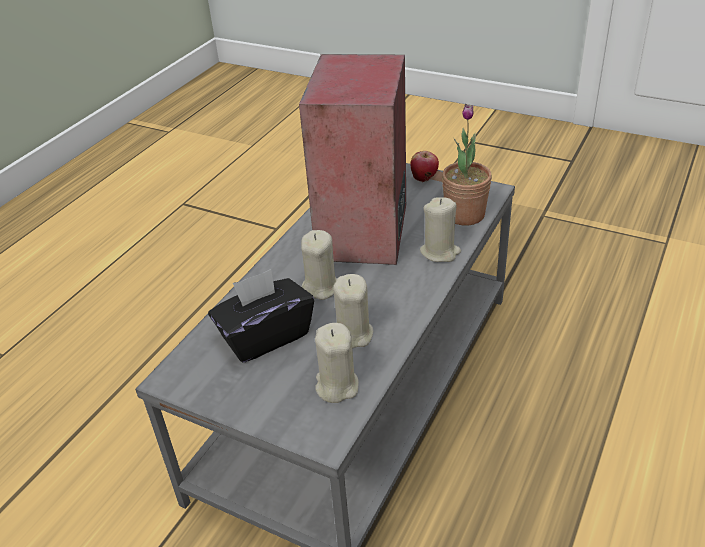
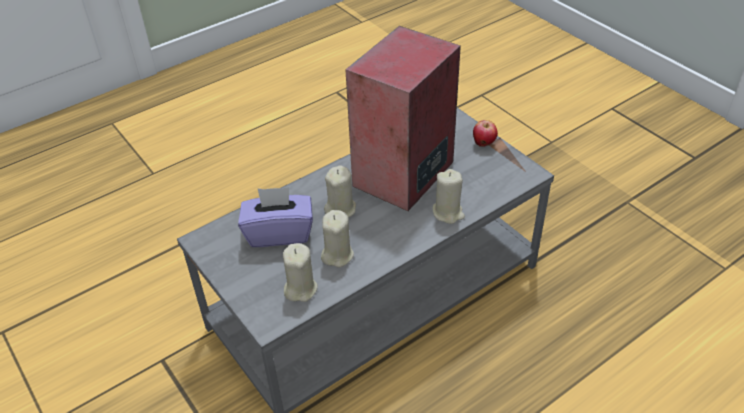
camera: 25 degrees right, 5 degrees up
black tissue box [208,269,314,363] -> purple tissue box [238,187,313,247]
potted plant [442,104,492,225] -> none

